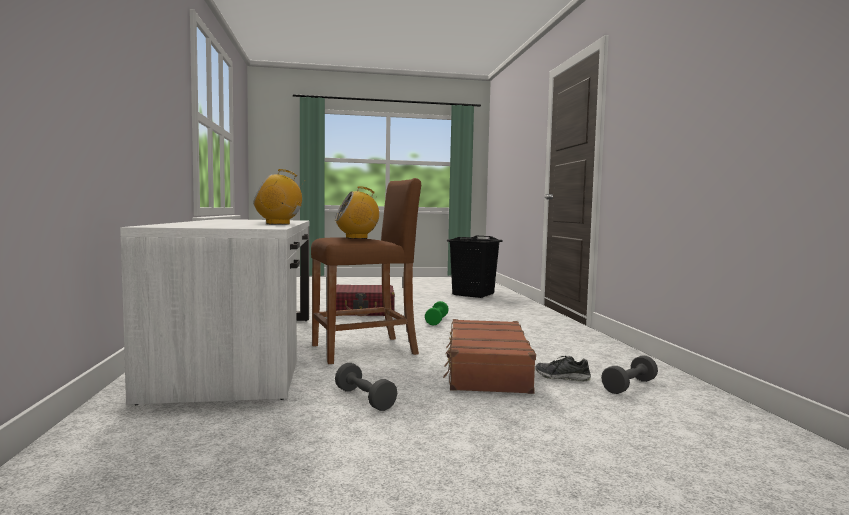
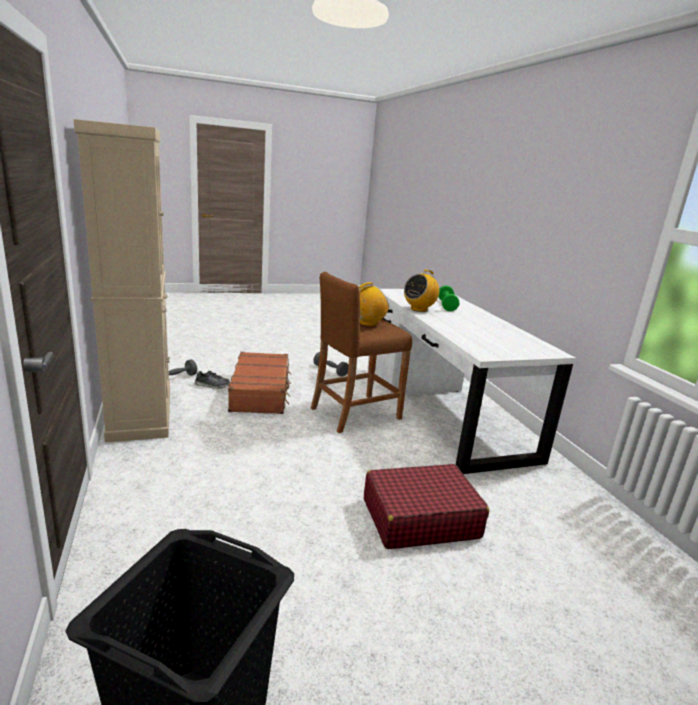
camera: 170 degrees right, 15 degrees up
radio [253,169,304,225] -> radio turned 150 degrees clockwise [404,270,439,312]
green dumbbell [425,301,449,325] -> green dumbbell moved to [438,285,459,311]
none -> beige cabinet [73,119,170,442]

